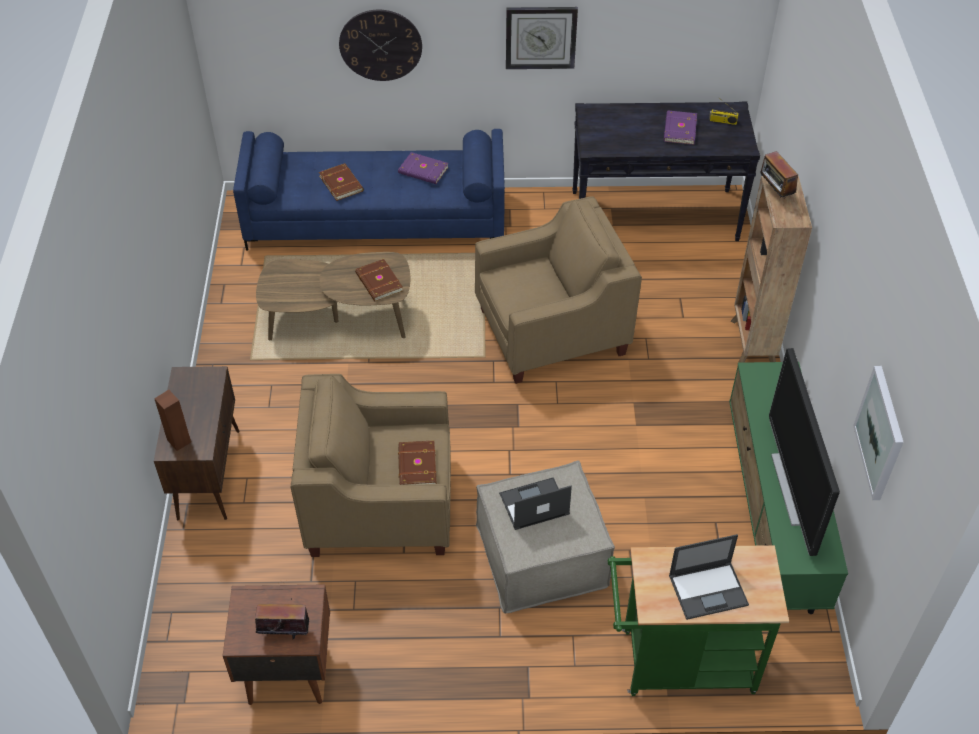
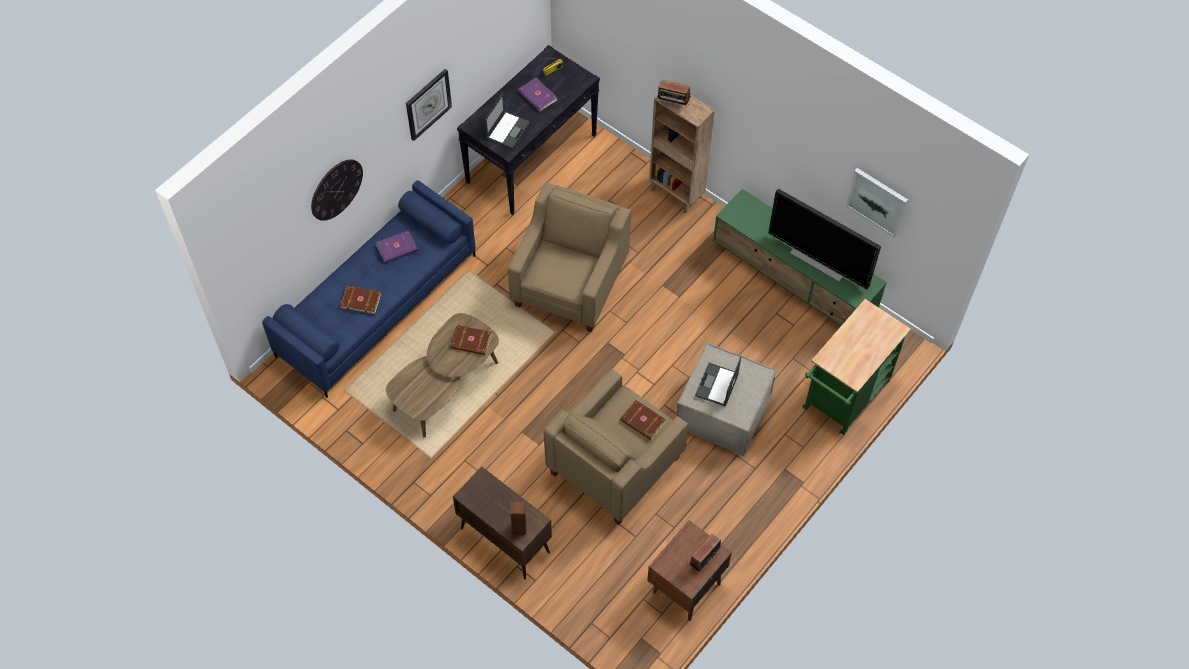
camera: 50 degrees left, 10 degrees up
laptop [669,534,749,620] -> laptop moved to [485,92,530,149]

